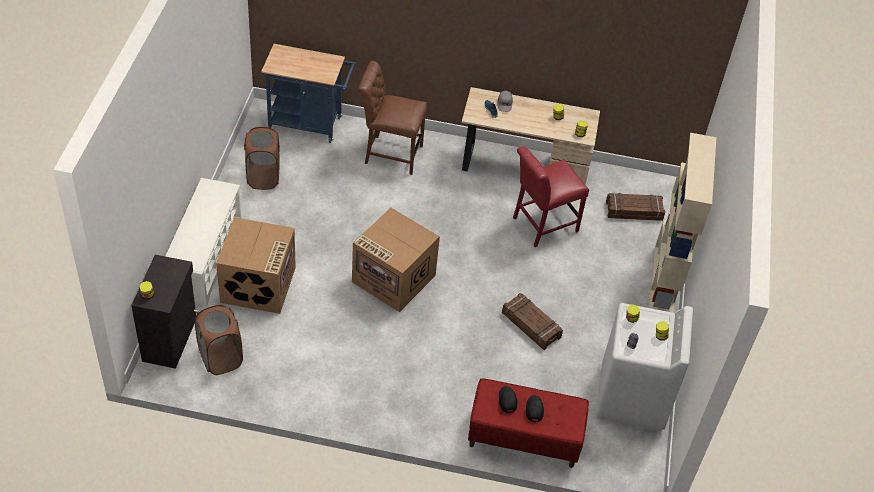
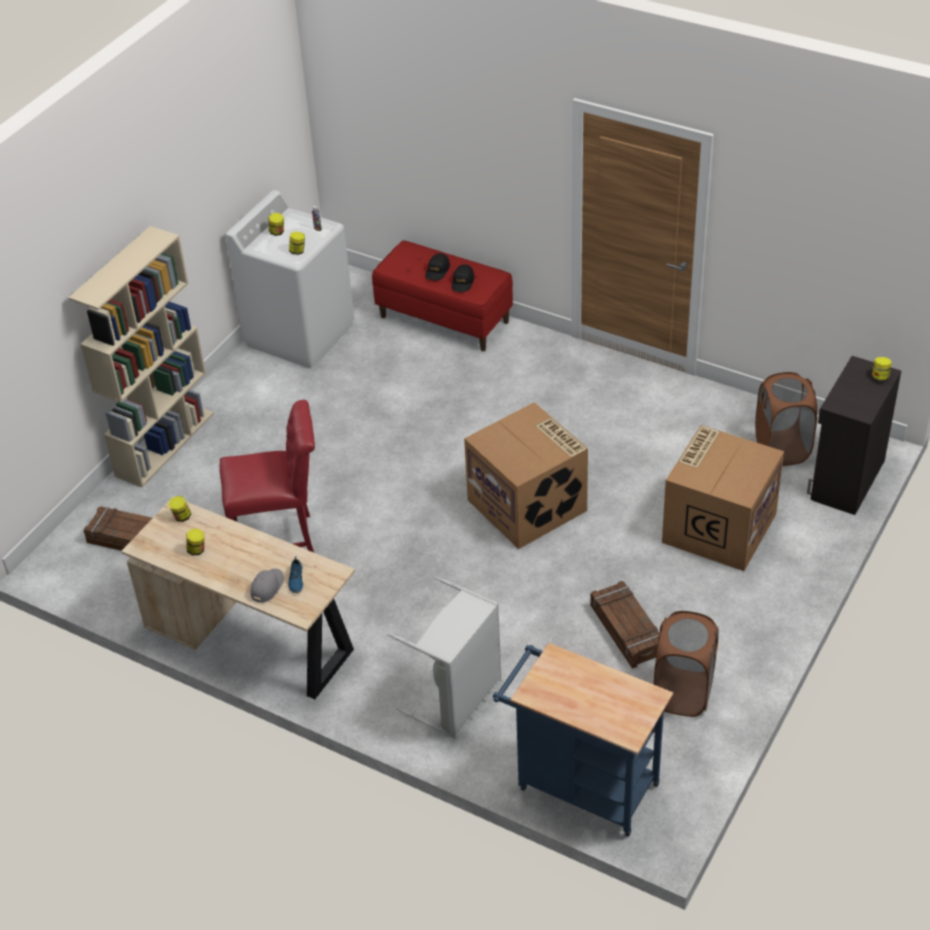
camera: 155 degrees left, 5 degrees down
white shoe rack [165,178,241,307] -> none
brown chair [358,61,427,175] -> grey laundry basket [387,576,502,739]
crate [502,293,563,350] -> crate moved to [590,581,660,668]

